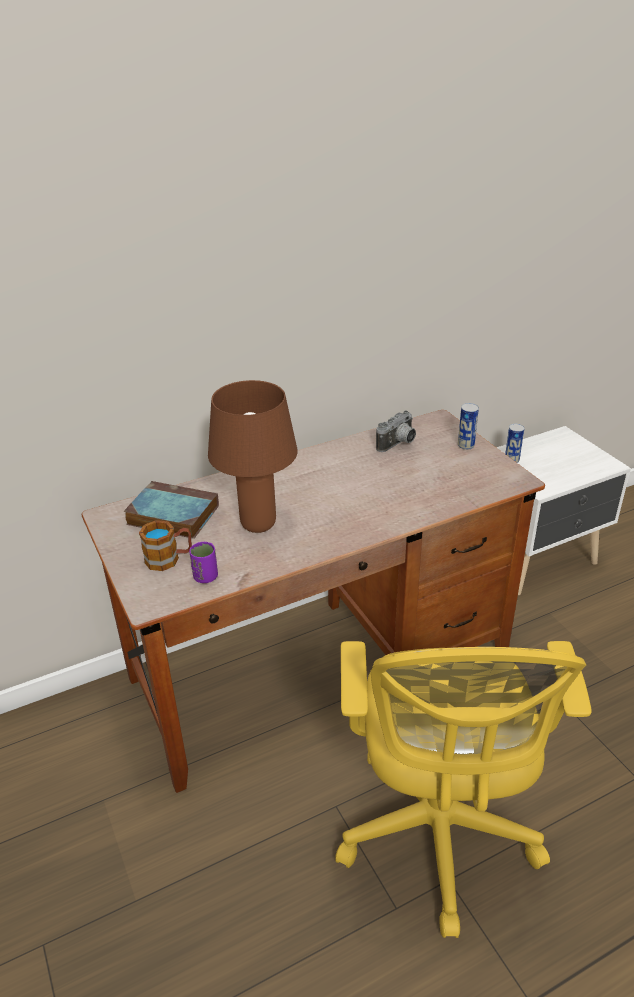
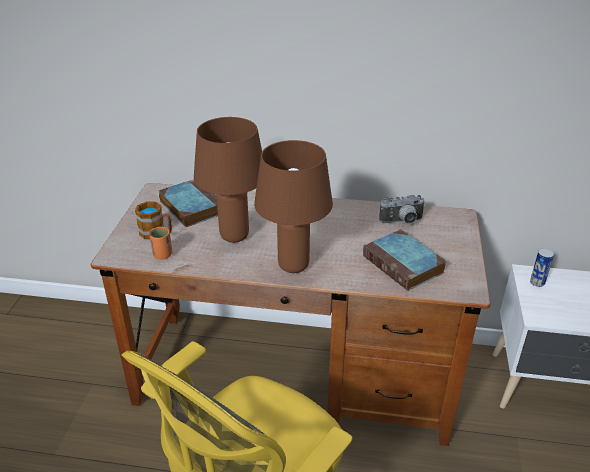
camera: 35 degrees right, 0 degrees up
purple cup [189,542,218,583] -> orange cup [149,227,172,259]
can [458,403,479,450] -> none
none -> brown table lamp [254,140,333,273]
none -> book [363,229,447,291]

